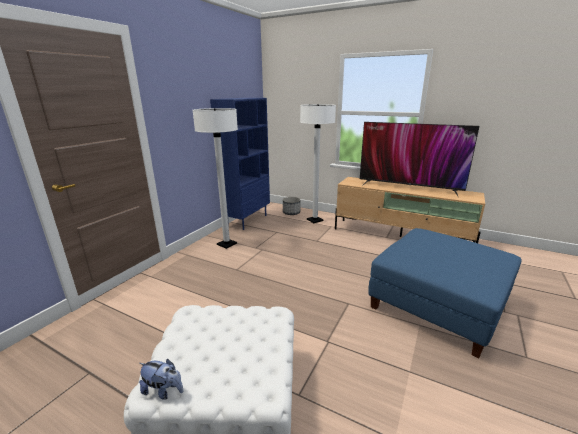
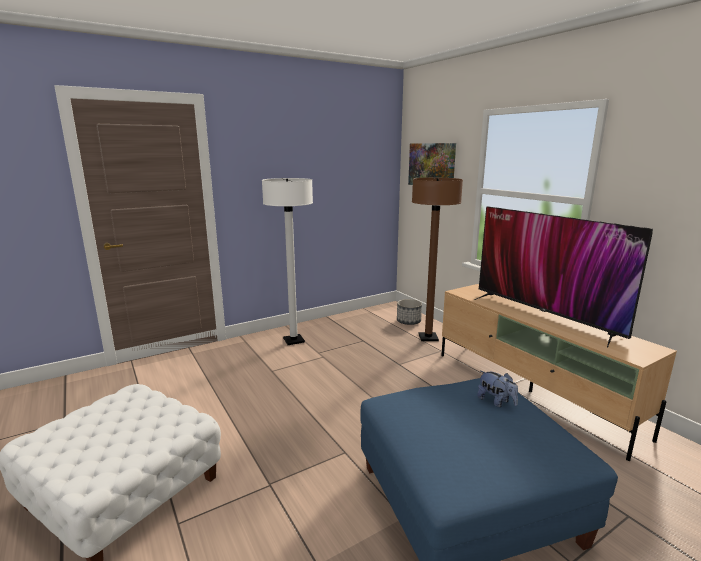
camera: 30 degrees right, 5 degrees down
plush toy [139,359,183,400] -> plush toy moved to [477,371,518,407]
blue bookcase [210,98,270,230] -> none
white floor lamp [300,104,336,223] -> brown floor lamp [412,178,463,341]
none -> picture [408,143,456,185]

